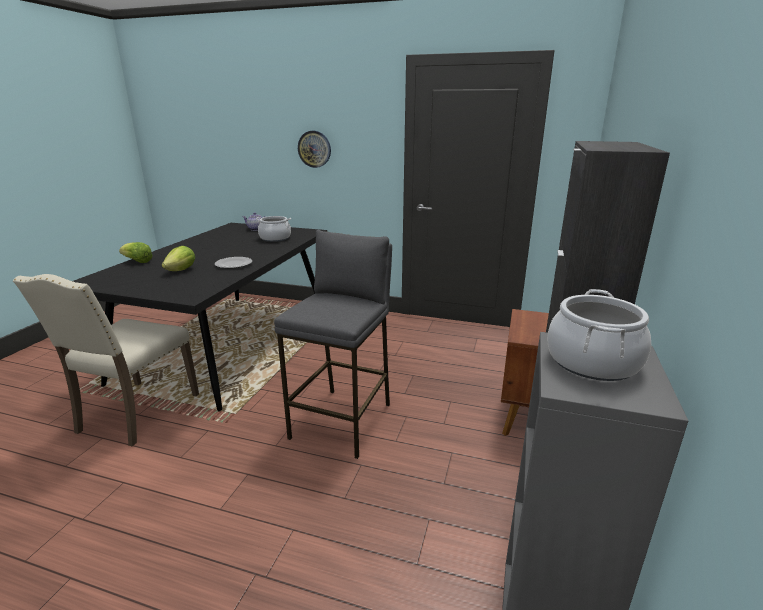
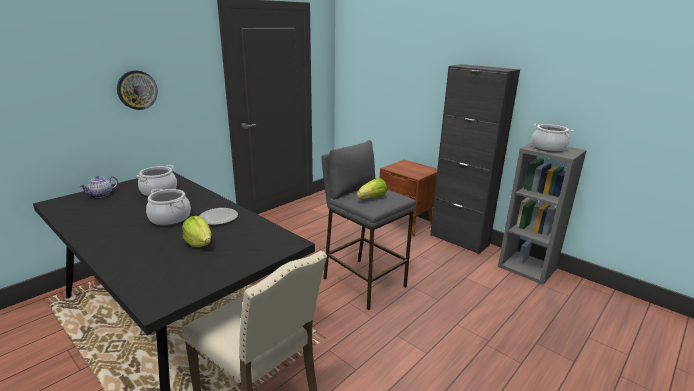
camera: 65 degrees left, 0 degrees up
lettuce [119,242,153,263] -> lettuce moved to [357,178,387,199]
none -> cooking pot [146,188,191,226]

